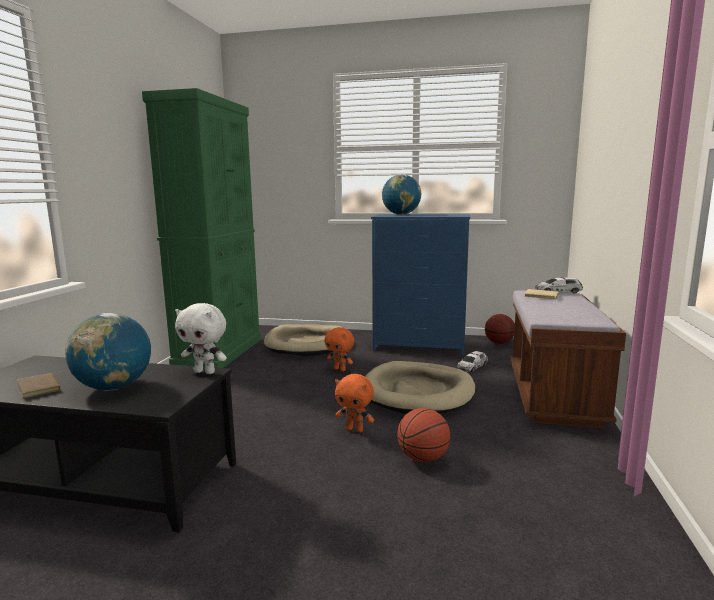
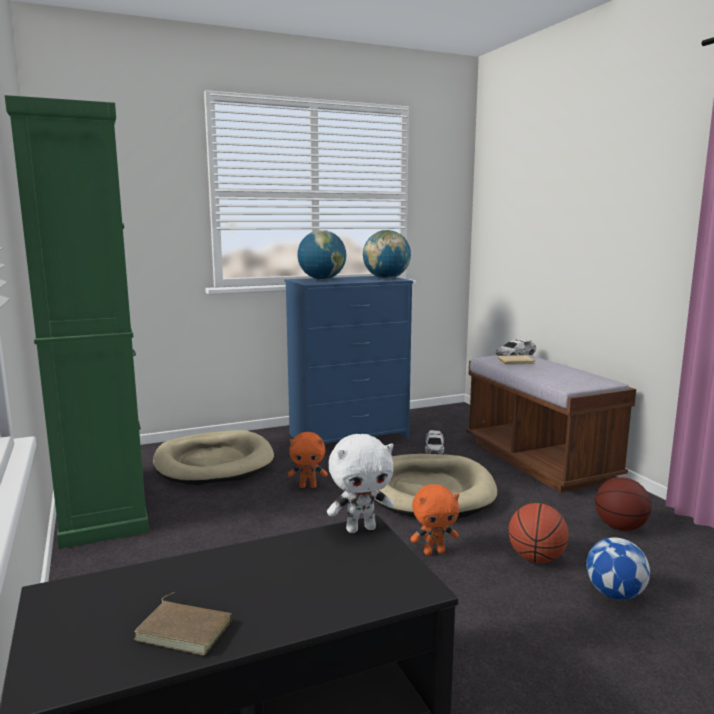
camera: 35 degrees left, 0 degrees up
globe [65,313,151,391] -> globe moved to [363,230,411,279]
basketball [485,314,515,344] -> basketball moved to [595,477,652,531]
none -> football [586,537,650,600]

